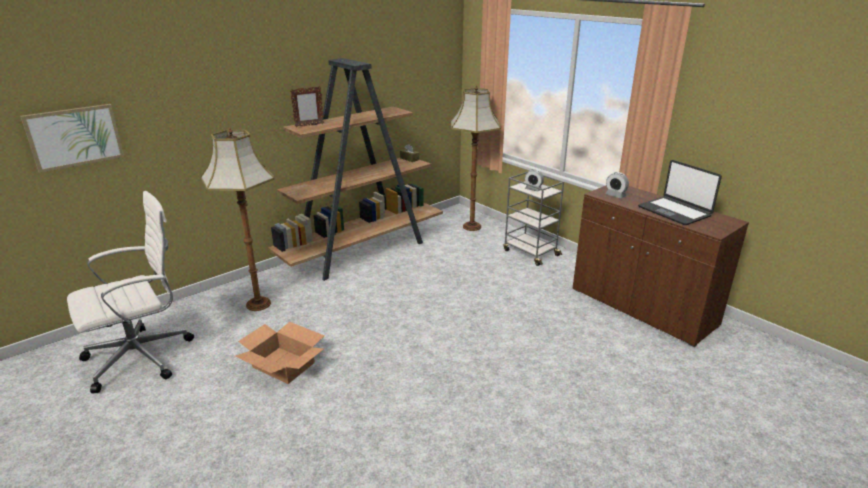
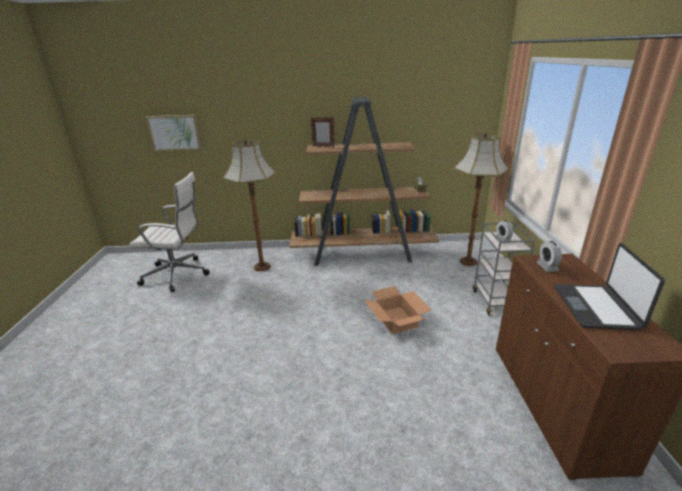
camera: 40 degrees right, 0 degrees up
cardboard box [235,322,324,384] -> cardboard box moved to [364,286,431,334]

